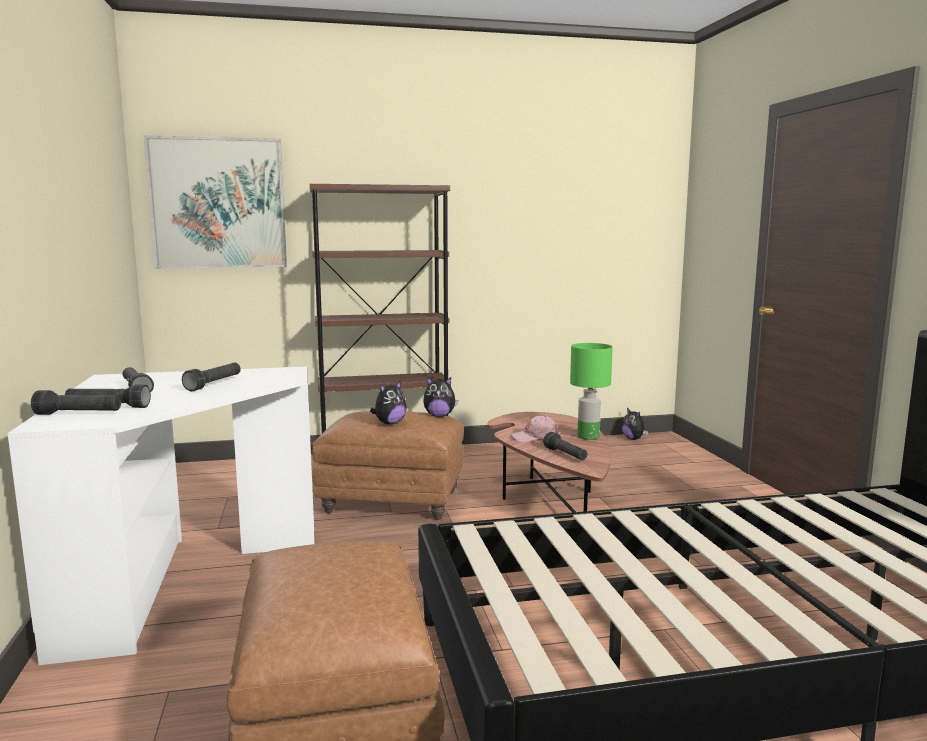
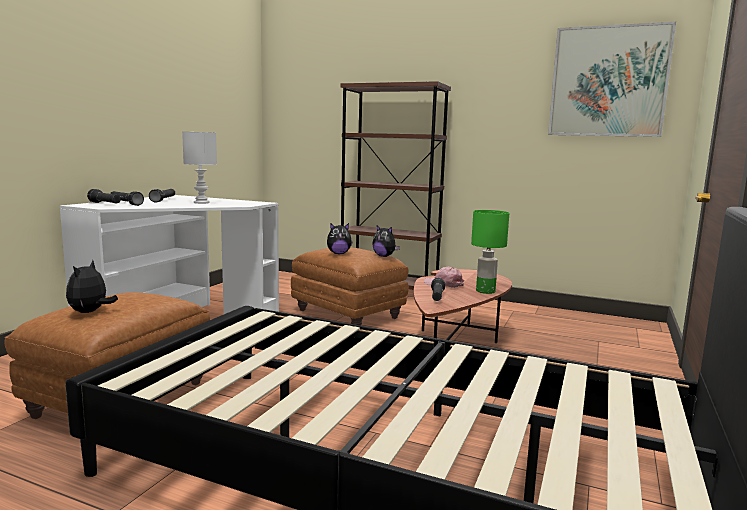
camera: 35 degrees right, 0 degrees up
picture [144,135,287,269] -> picture moved to [548,22,676,137]
black flashlight [182,362,241,391] -> white table lamp [182,132,217,204]
plush toy [622,408,648,440] -> plush toy moved to [66,260,118,313]

